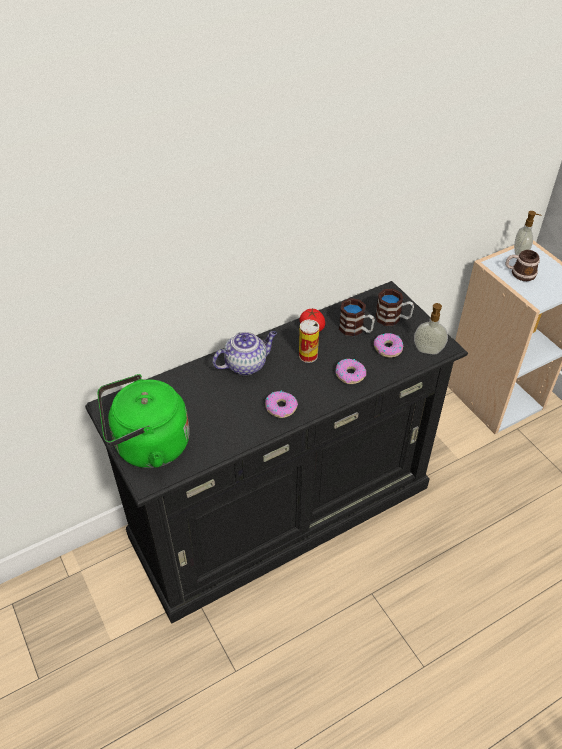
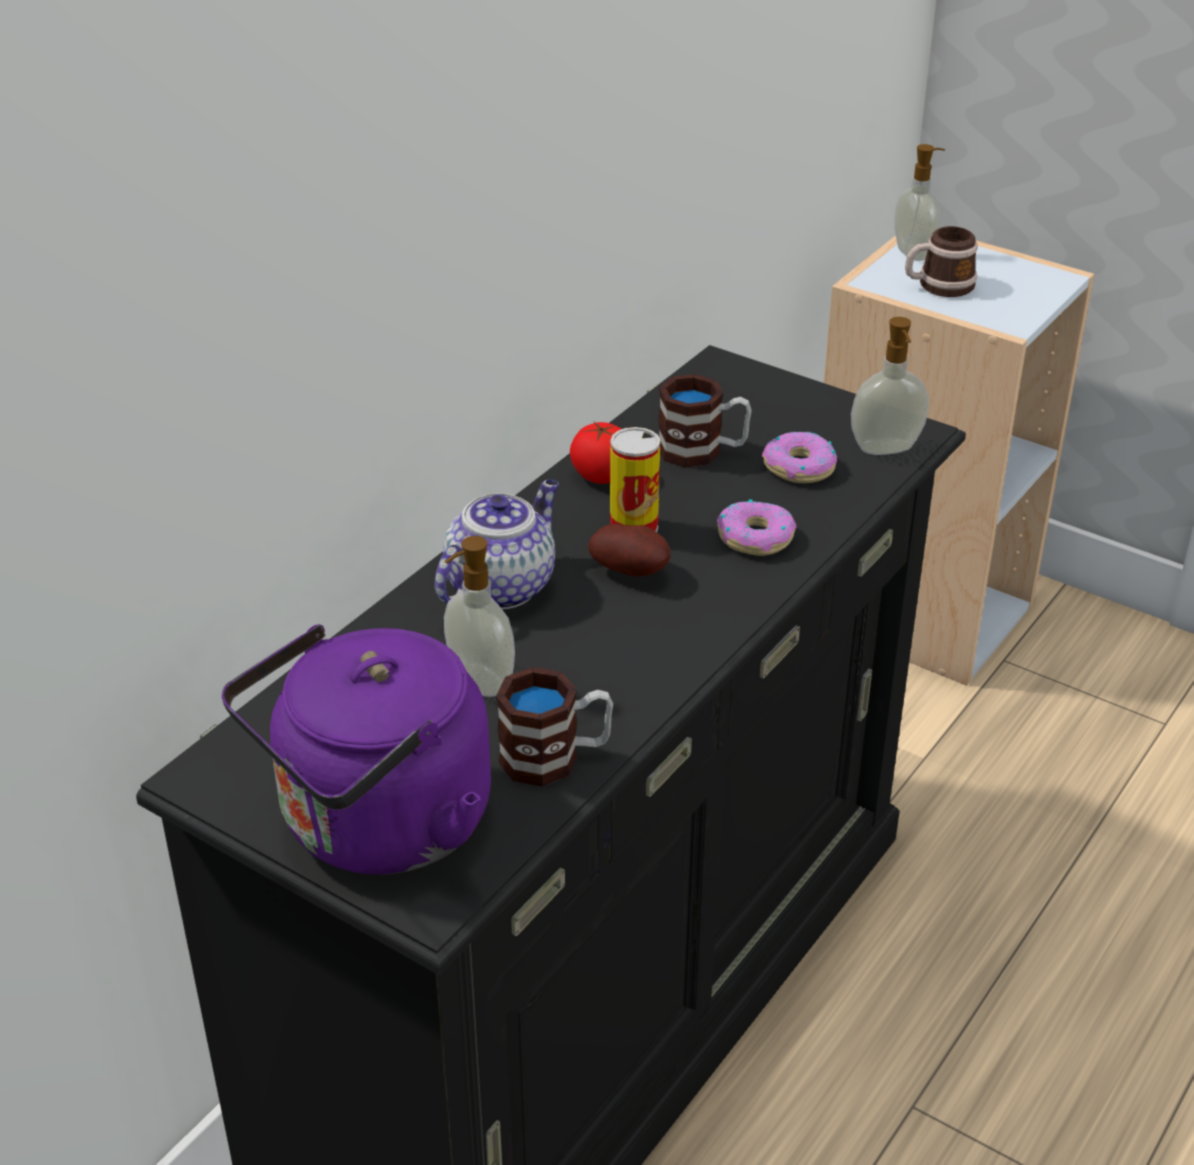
camera: 25 degrees left, 10 degrees down
green kettle [98,374,190,468] -> purple kettle [222,624,491,875]
donut [265,391,298,418] -> none
mug [375,289,414,326] -> mug moved to [496,667,613,787]
none -> soap dispenser [444,536,515,697]
none -> potato [588,524,671,576]

